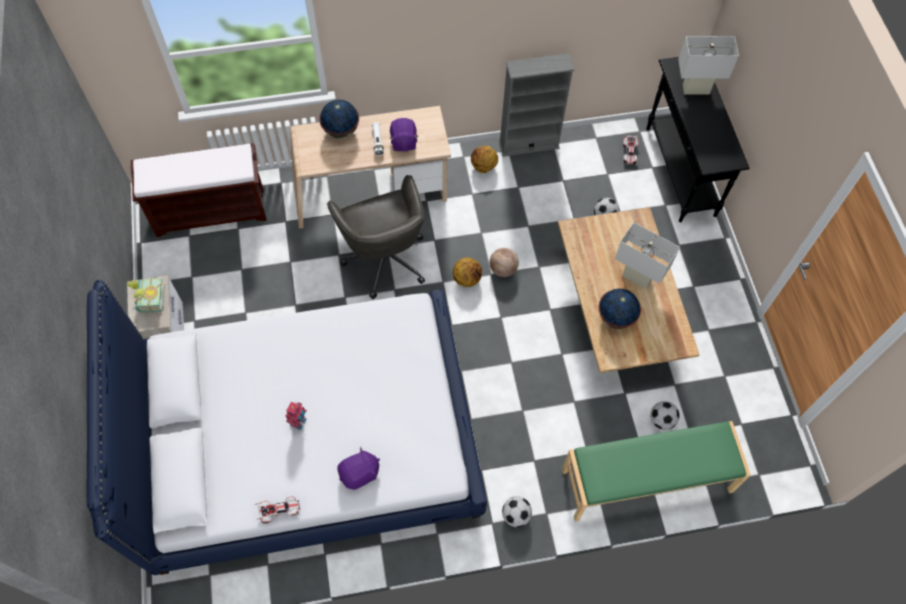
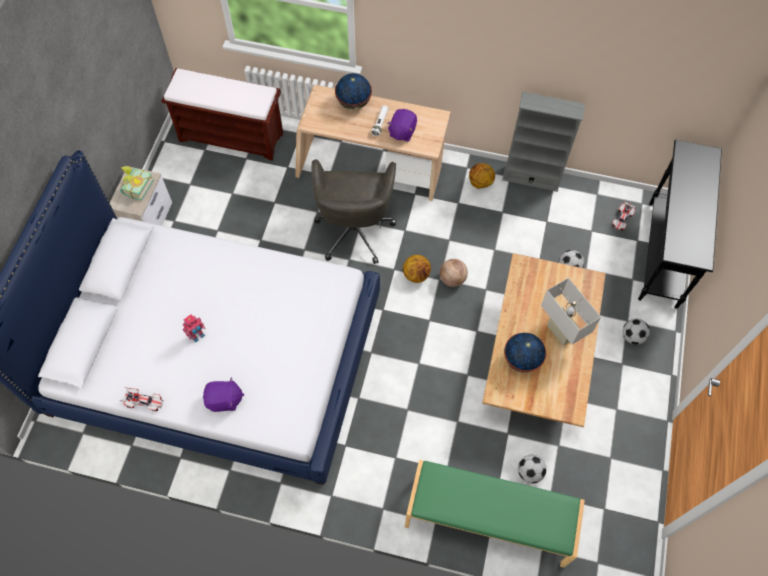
camera: 25 degrees right, 0 degrees up
football [502,496,532,527] -> football moved to [622,319,650,345]
white table lamp [678,36,739,95] -> none

